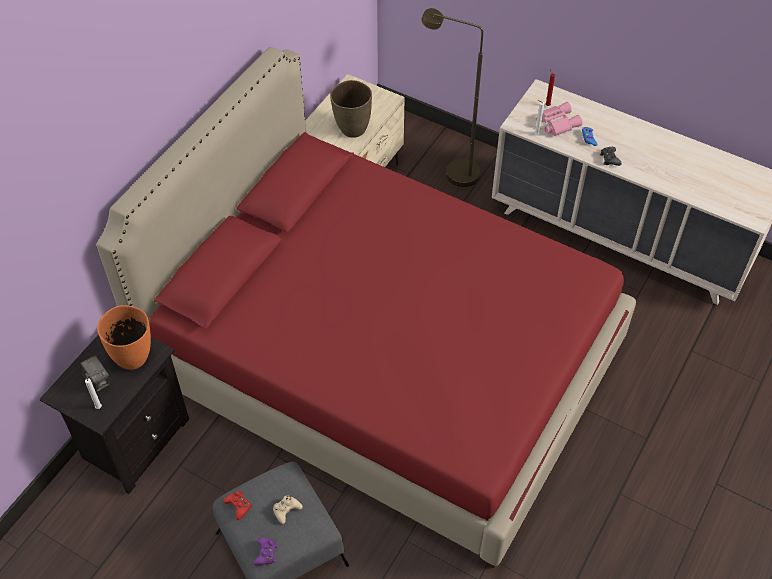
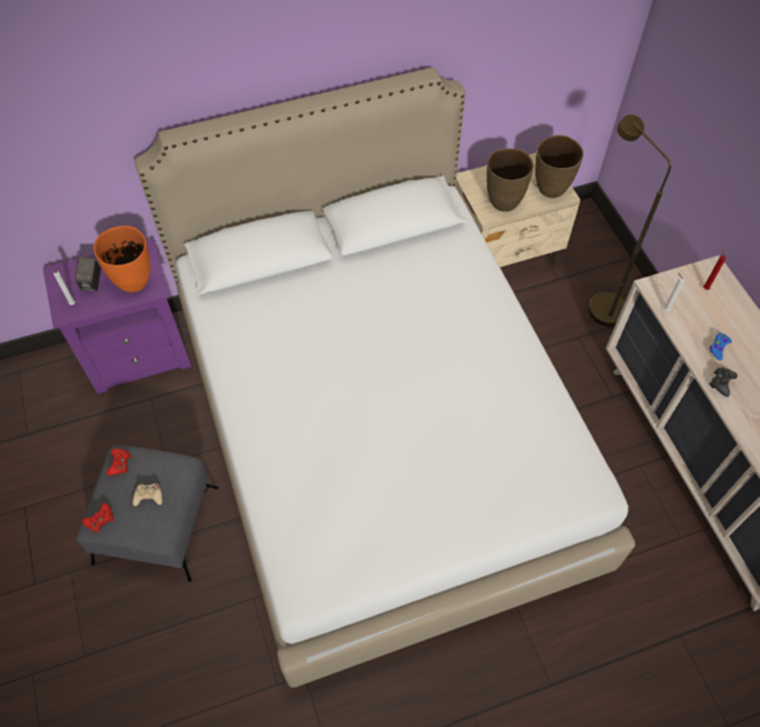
camera: 40 degrees right, 5 degrees up
black nightstand [39,335,189,494] -> purple nightstand [43,239,191,394]
red bed [96,47,636,568] -> white bed [135,67,635,688]
purple game controller [253,538,278,566] -> red game controller [82,503,114,533]
pink binoculars [536,102,582,136] -> none
none -> brown vase [535,135,584,198]

